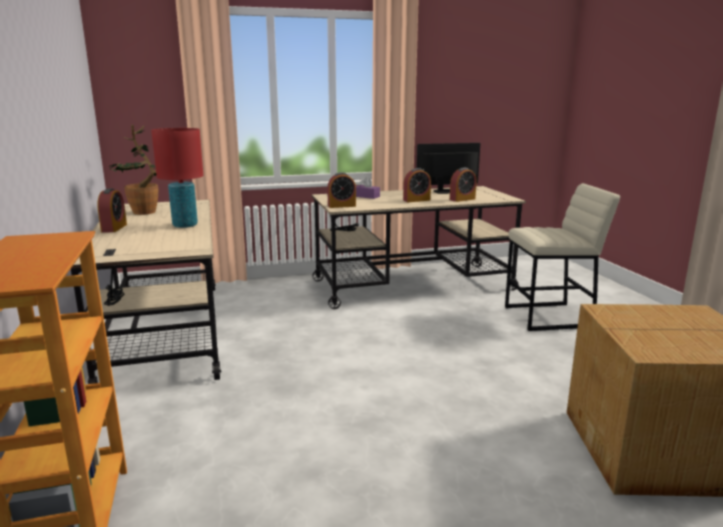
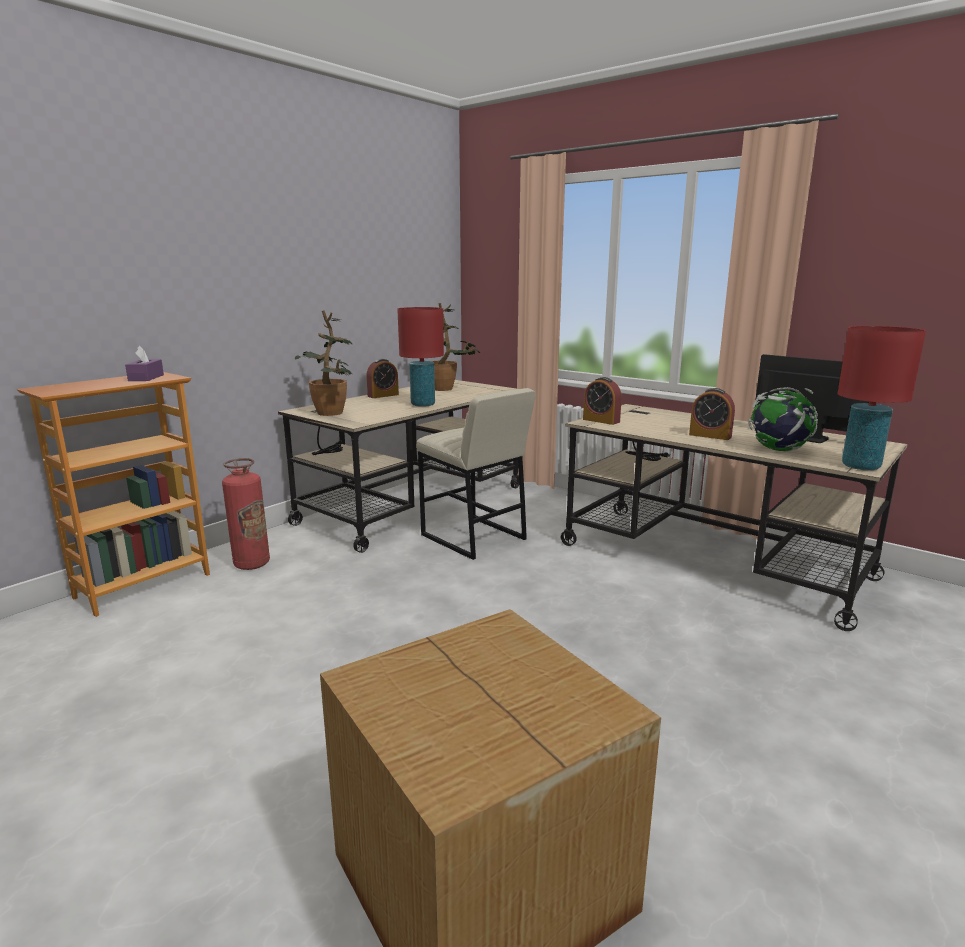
camera: 55 degrees right, 0 degrees up
purple tissue box [356,177,380,199] -> purple tissue box moved to [125,346,164,381]
alarm clock [450,167,477,202] -> globe [748,387,818,452]
beige chair [505,183,620,331] -> beige chair moved to [416,388,536,560]
none -> fire extinguisher [222,458,270,570]
none -> potted plant [295,310,352,416]
none -> red table lamp [838,326,926,470]

